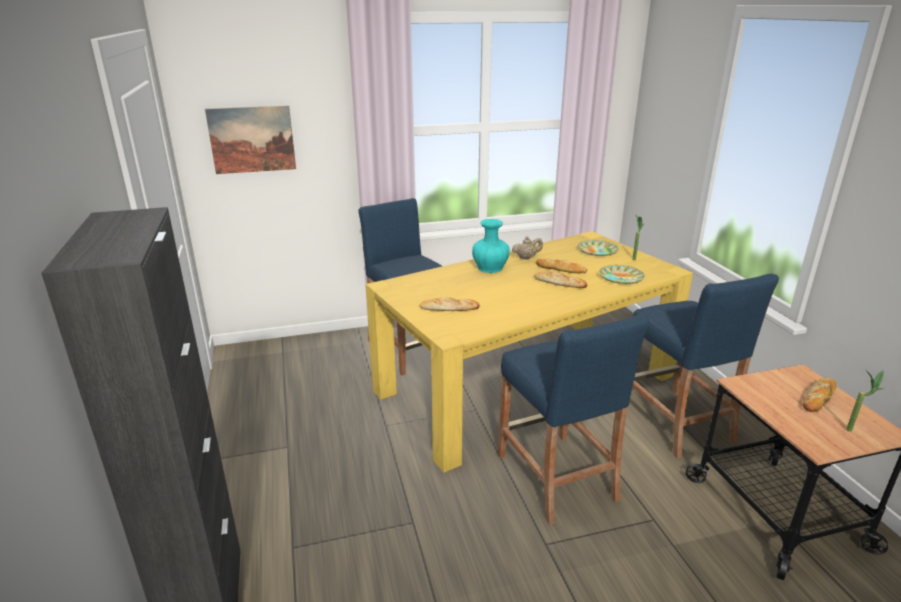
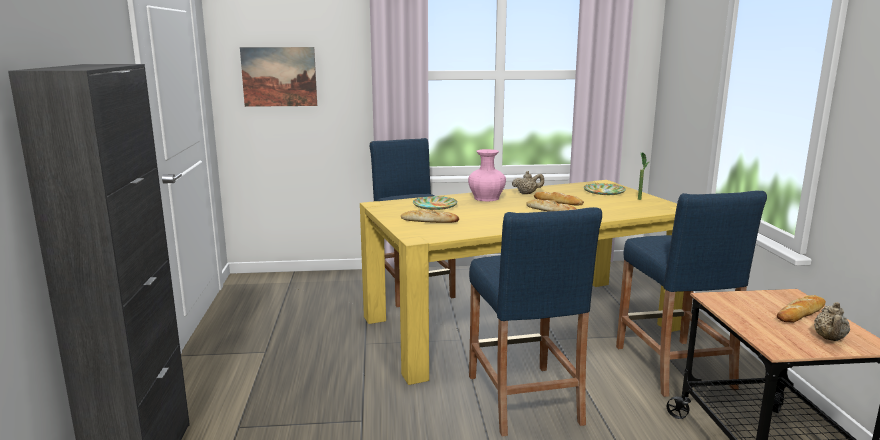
camera: 10 degrees right, 10 degrees down
turquoise vase [472,219,510,273] -> pink vase [468,149,506,201]
plate [599,265,645,284] -> plate moved to [413,196,458,210]
potted plant [846,369,884,432] -> beige teapot [814,302,850,341]

